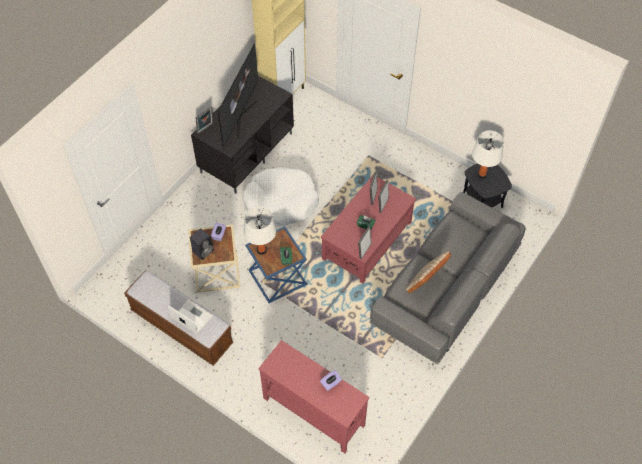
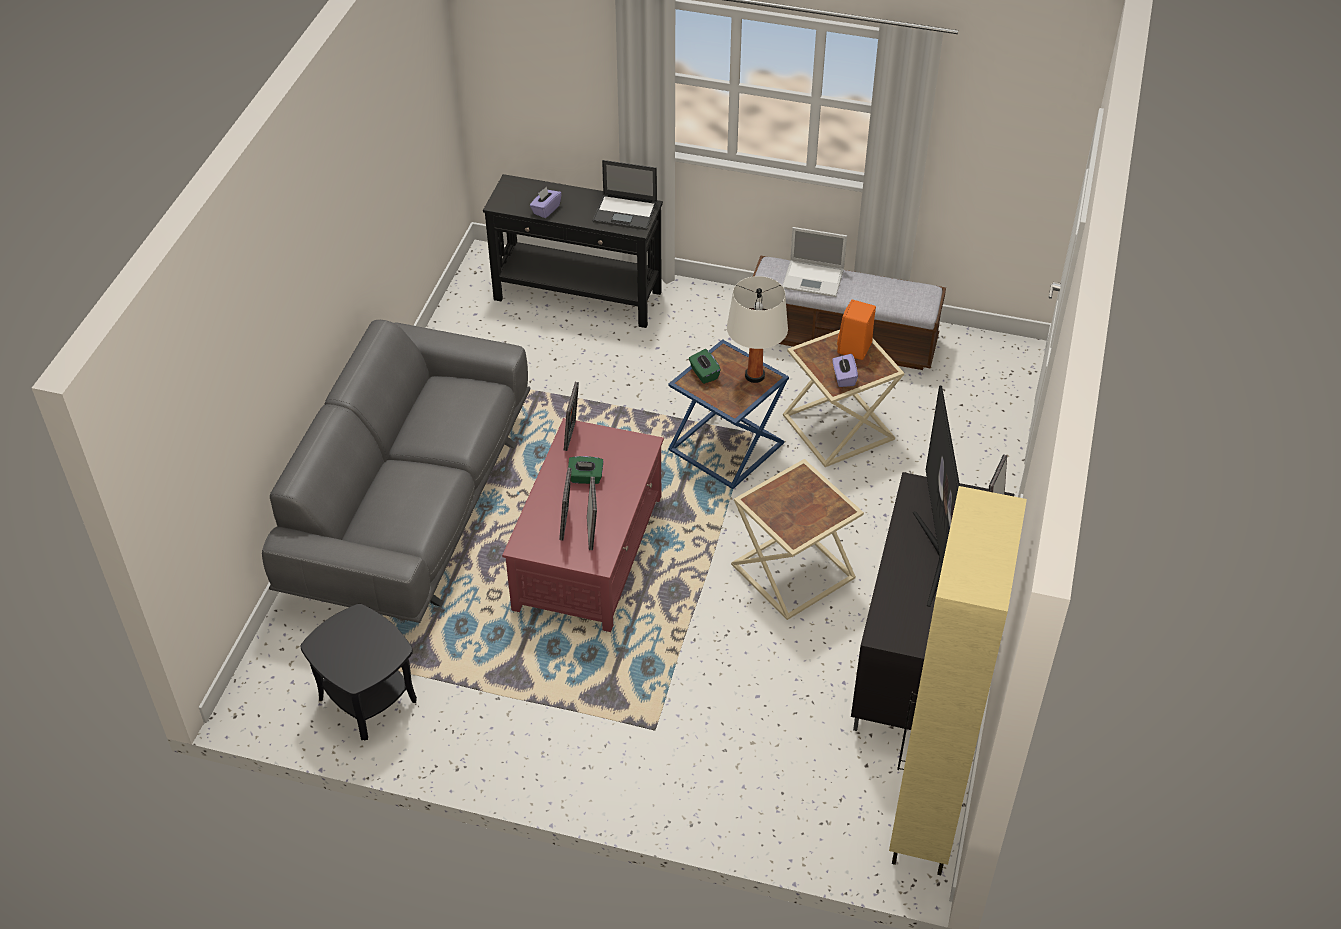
camera: 160 degrees right, 10 degrees down
black speaker [190,228,214,260] -> orange speaker [837,300,876,360]
white dog bed [242,167,319,226] -> beige side table [731,459,864,620]
red console table [258,340,369,453] -> black console table [483,174,663,328]
beige pillow [406,251,451,293] -> none
white table lamp [472,130,504,179] -> none
none -> laptop [593,160,657,230]

